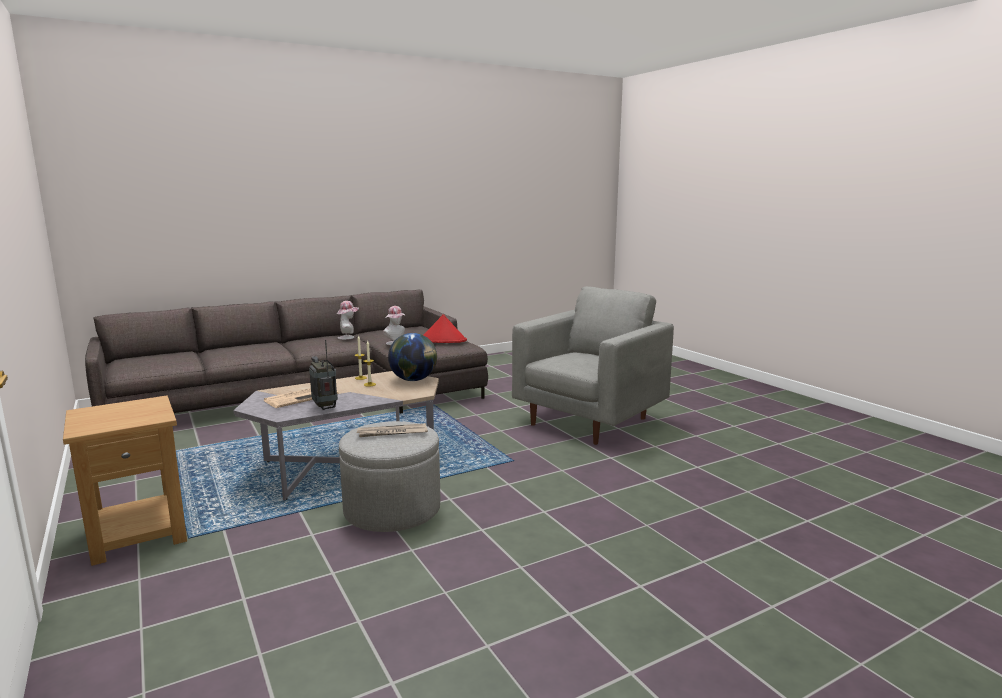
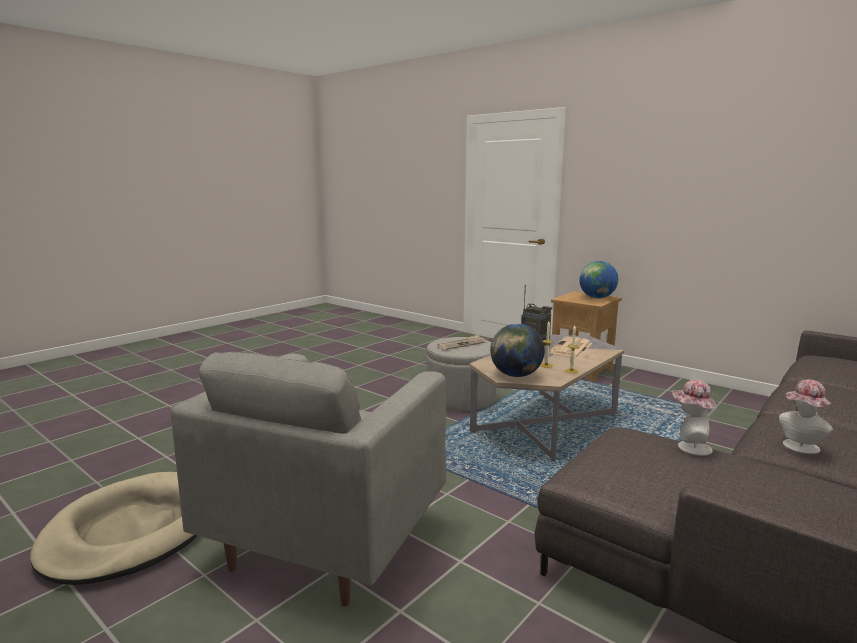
camera: 160 degrees right, 0 degrees up
red hat [424,314,467,343] -> none
none -> beige dog bed [30,472,197,585]
none -> globe [579,261,618,299]

